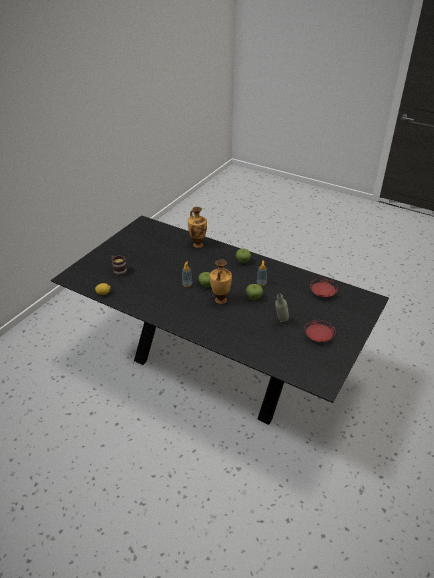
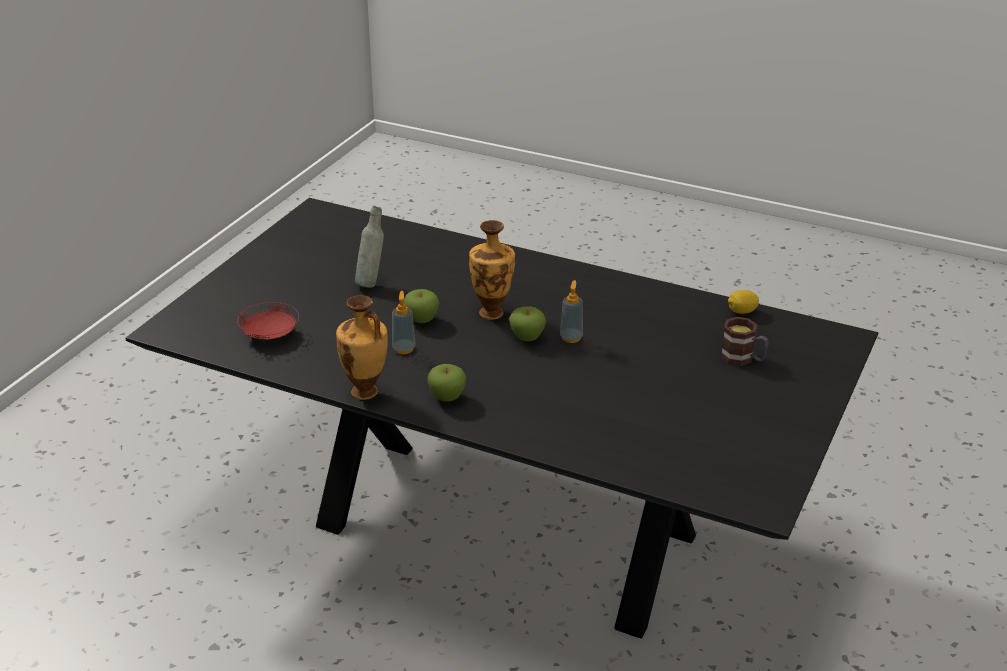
camera: 175 degrees right, 5 degrees down
vase [188,207,207,248] -> vase moved to [336,295,388,400]
red plate [304,320,336,342] -> none

